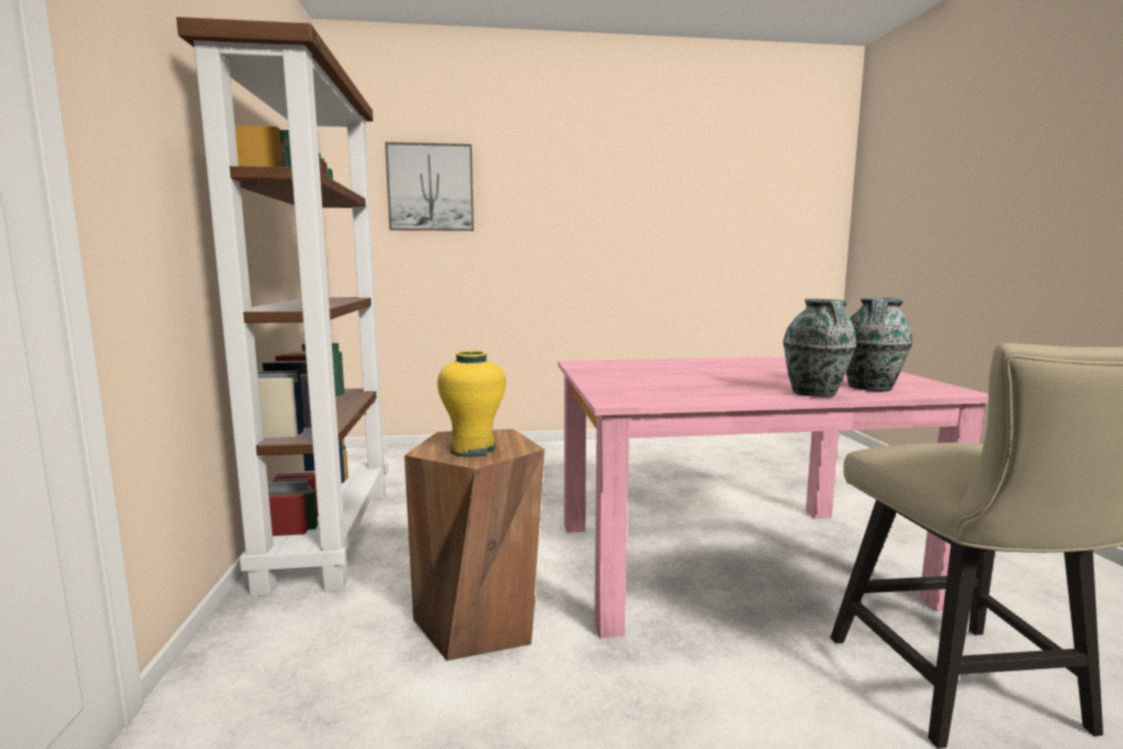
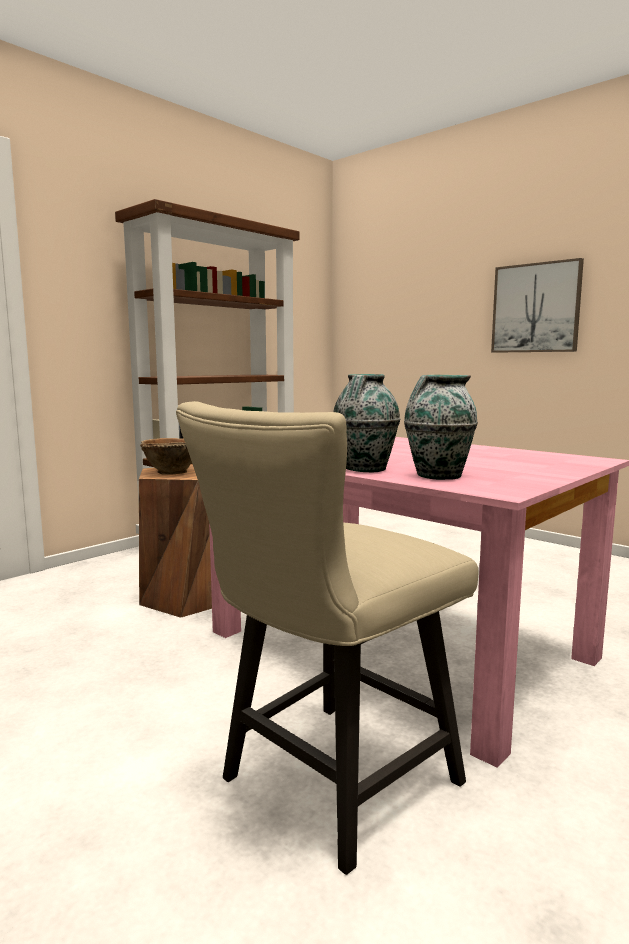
camera: 50 degrees right, 0 degrees up
picture [385,142,474,231] -> picture moved to [491,258,584,353]
yellow vase [437,350,506,457] -> brown bowl [140,438,192,475]

